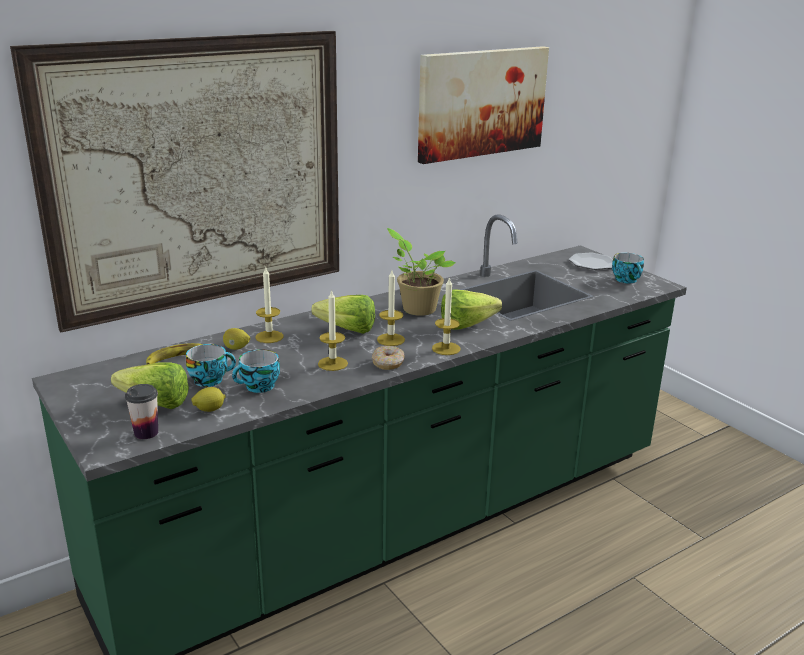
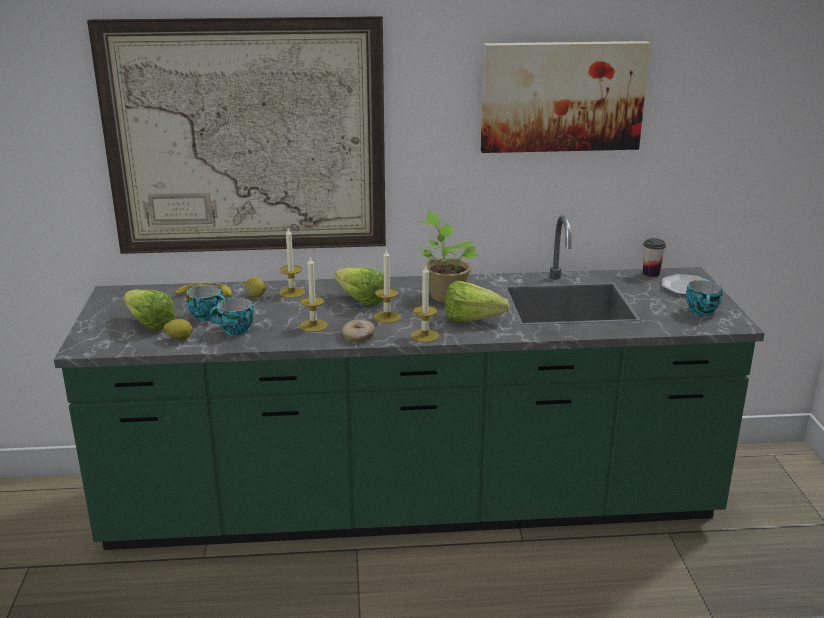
camera: 30 degrees right, 0 degrees up
cup [125,384,158,439] -> cup moved to [643,238,666,277]

